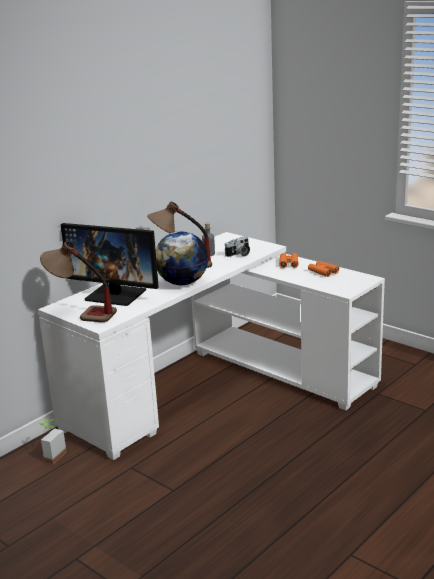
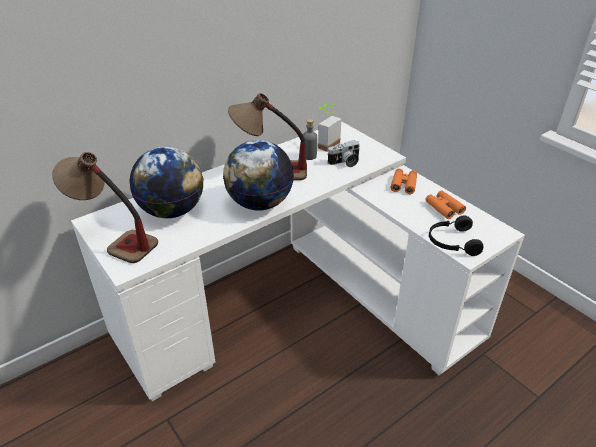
camera: 10 degrees right, 15 degrees up
potted plant [39,419,67,464] -> potted plant moved to [318,104,342,152]
monitor [60,223,159,306] -> globe [130,147,203,218]
none -> black headphones [429,215,483,256]

